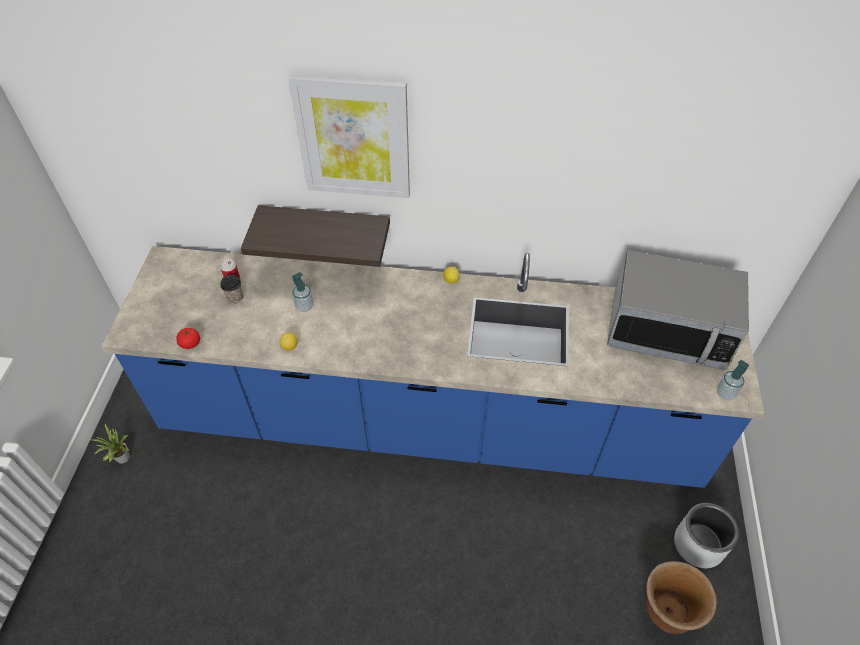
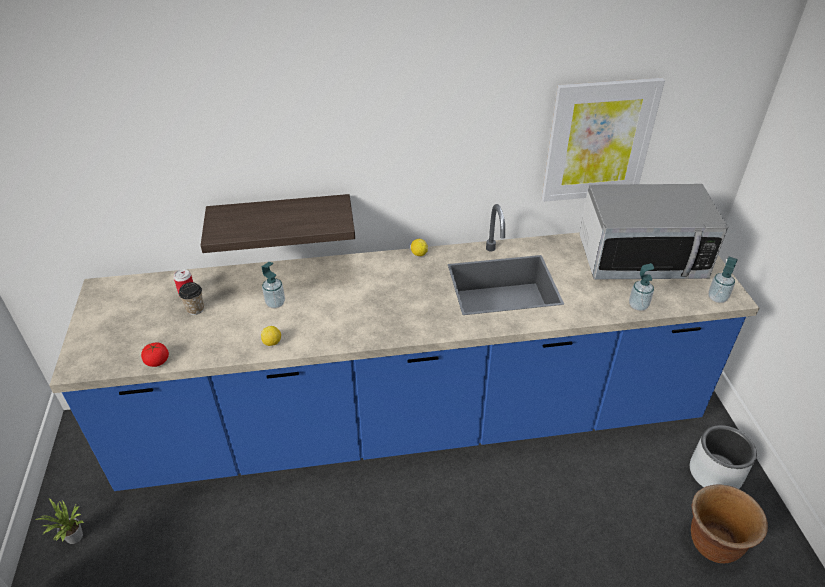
camera: 15 degrees left, 10 degrees down
picture [288,75,410,198] -> picture moved to [542,78,665,202]
none -> soap dispenser [629,263,654,311]

